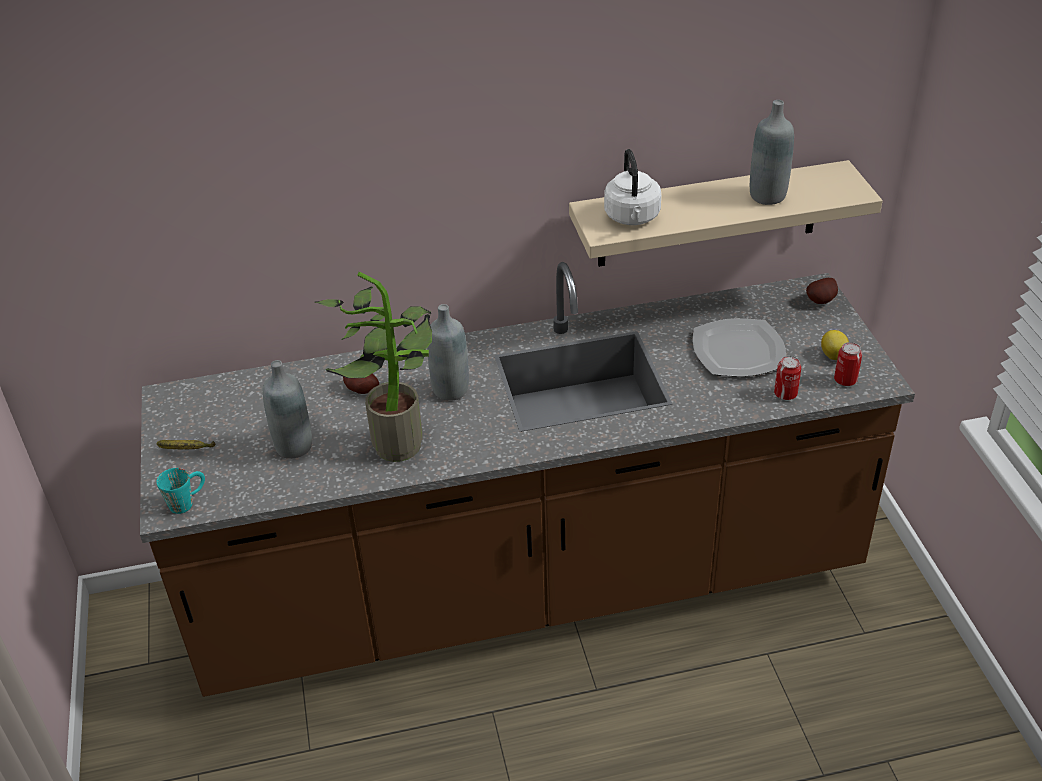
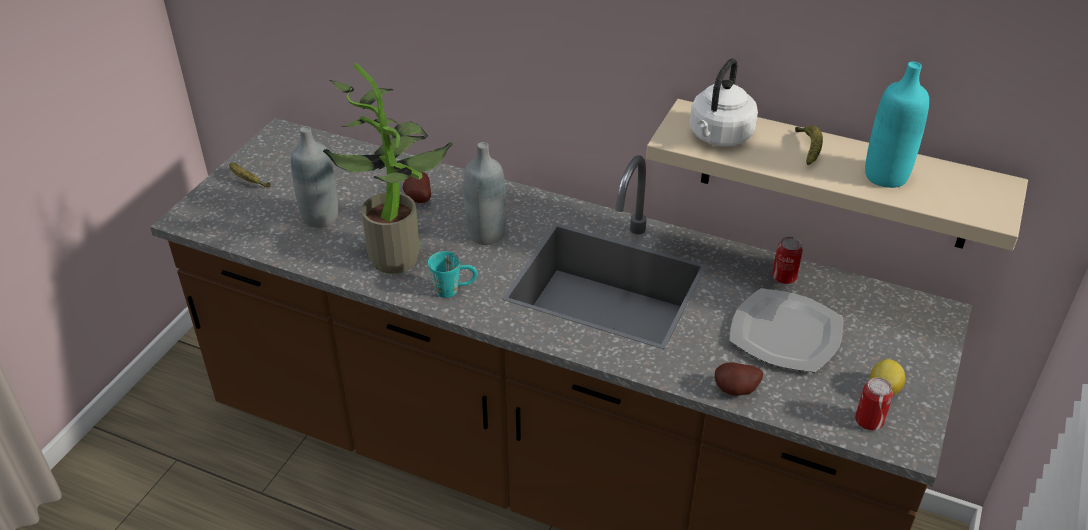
camera: 35 degrees right, 0 degrees up
turquoise mug [156,468,205,514] -> turquoise mug moved to [428,251,478,298]
grey bottle [750,100,794,205] -> turquoise bottle [865,62,929,188]
can [774,356,801,400] -> can moved to [772,237,803,284]
potato [806,278,838,304] -> potato moved to [715,362,763,396]
none -> banana [795,125,823,165]

